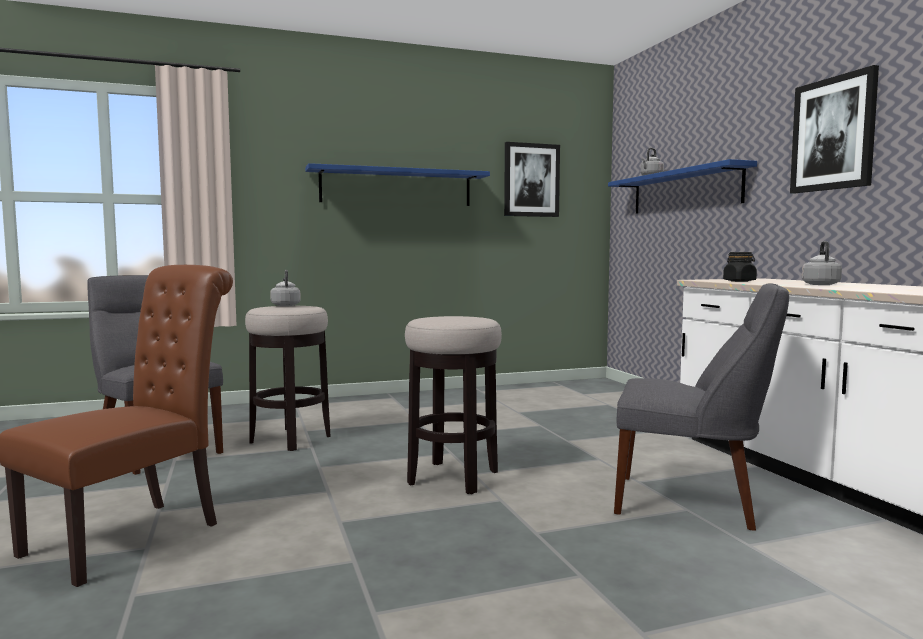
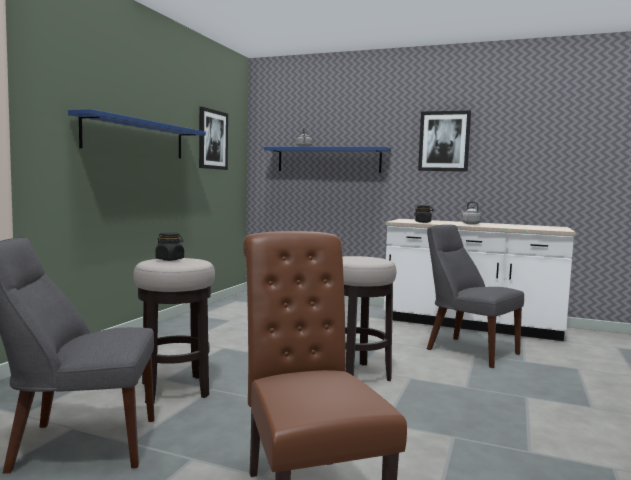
camera: 50 degrees left, 0 degrees up
grey kettle [270,270,301,306] -> black jar [155,232,184,261]
grey chair [614,283,789,531] -> grey chair turned 105 degrees counterclockwise [427,225,524,368]

